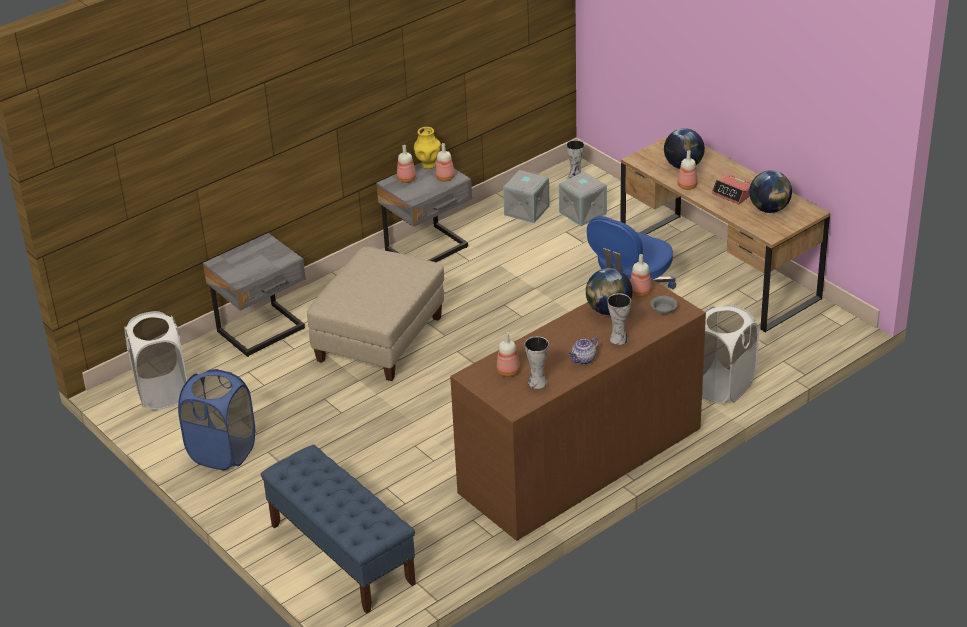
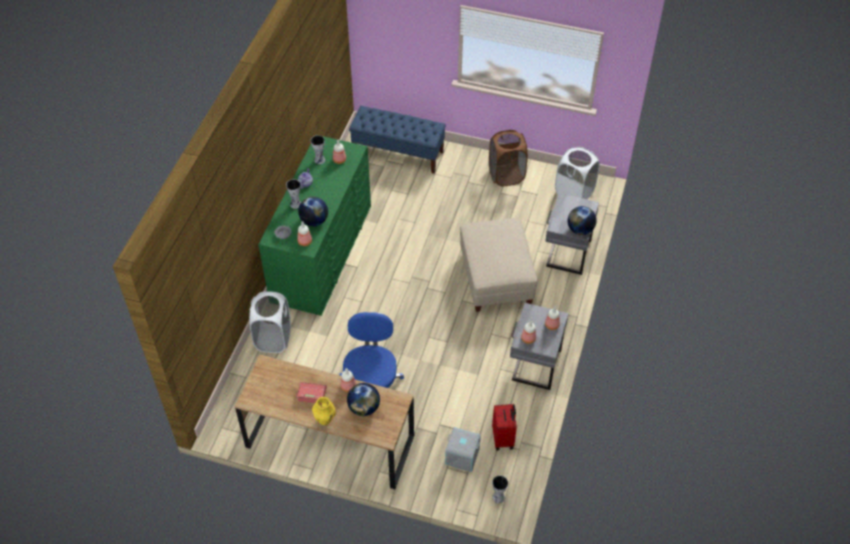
camera: 145 degrees right, 15 degrees up
blue laundry basket [178,369,255,470] -> brown laundry basket [489,130,528,186]
yellow vase [414,127,441,169] -> yellow vase moved to [312,397,336,425]
brown dresser [450,279,706,541] -> green dresser [258,135,371,316]
grey storage box [503,170,550,223] -> red suitcase [492,404,517,451]
globe [749,170,792,213] -> globe moved to [568,206,597,235]

